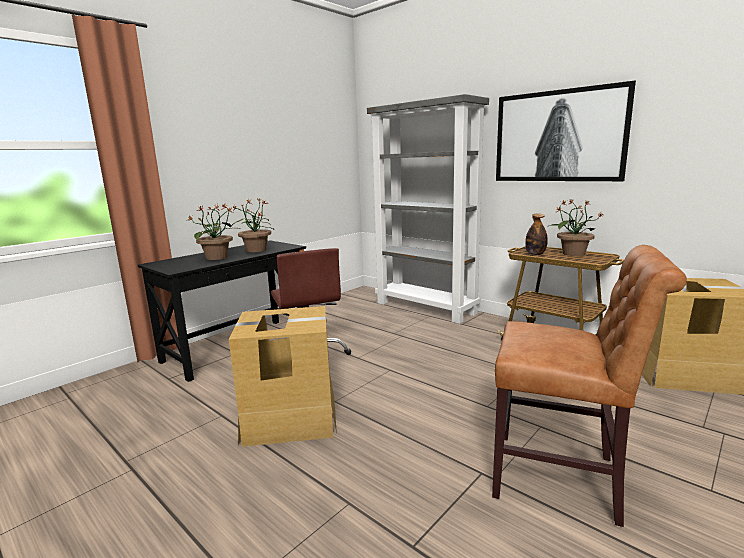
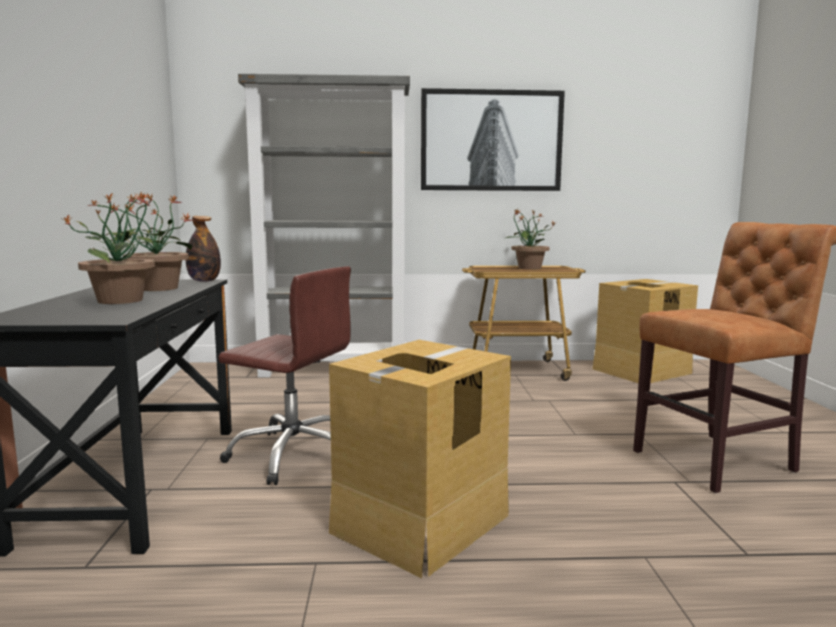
camera: 45 degrees left, 5 degrees down
bottle [525,214,548,255] -> bottle moved to [186,216,221,282]

